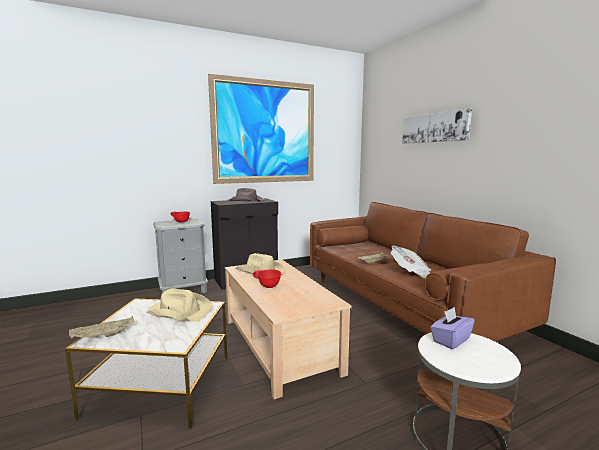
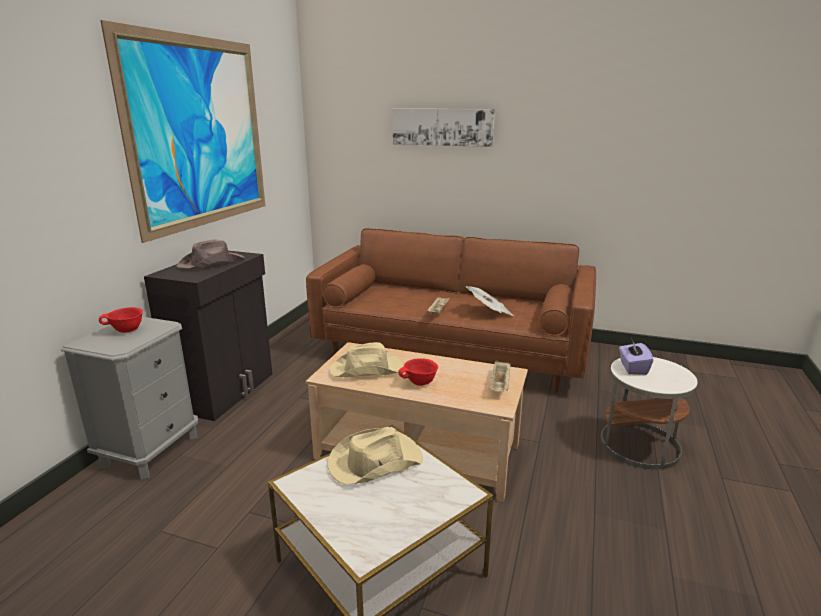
camera: 45 degrees left, 10 degrees up
beige tray [69,316,134,338] -> beige tray moved to [488,360,511,392]

